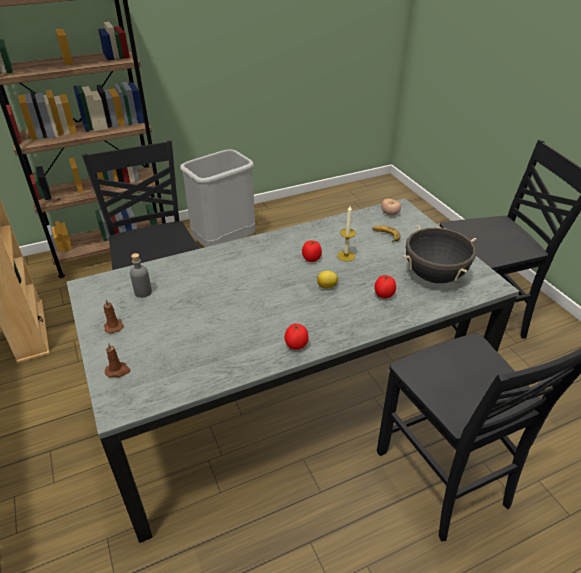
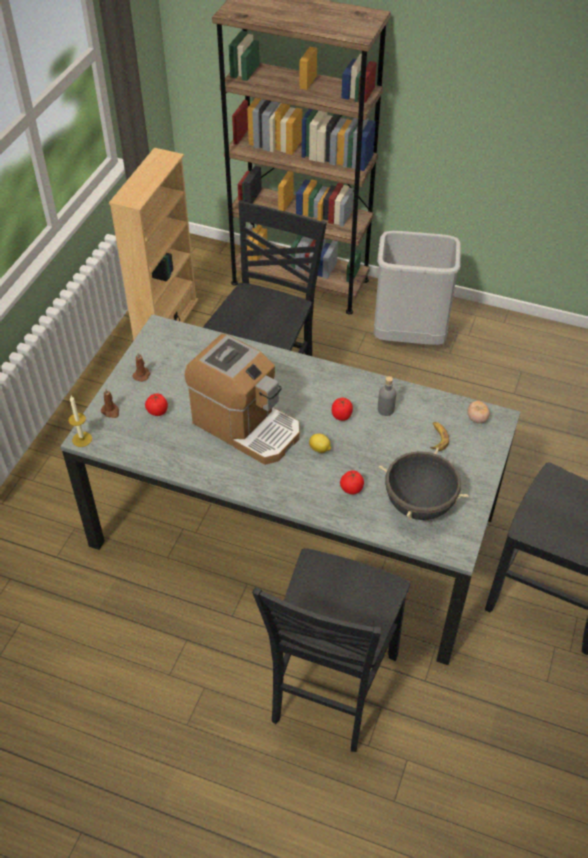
camera: 45 degrees right, 10 degrees up
grey bottle [130,253,152,298] -> grey bottle moved to [378,376,396,416]
tomato [284,324,309,350] -> tomato moved to [145,393,168,416]
candle [337,206,356,262] -> candle moved to [68,396,92,447]
none -> coffee machine [185,334,300,465]

